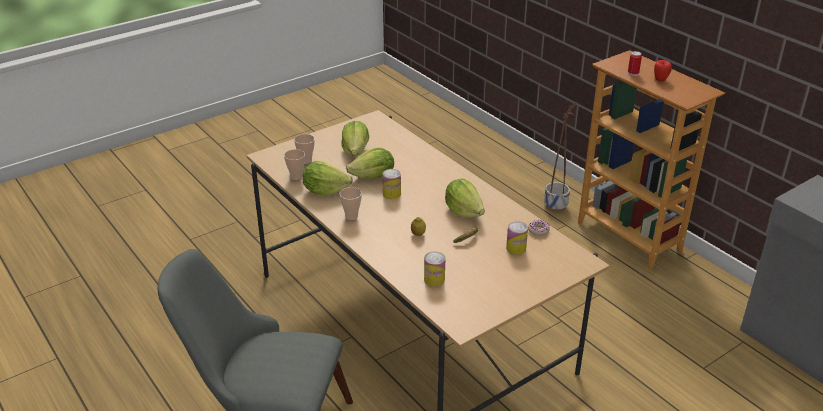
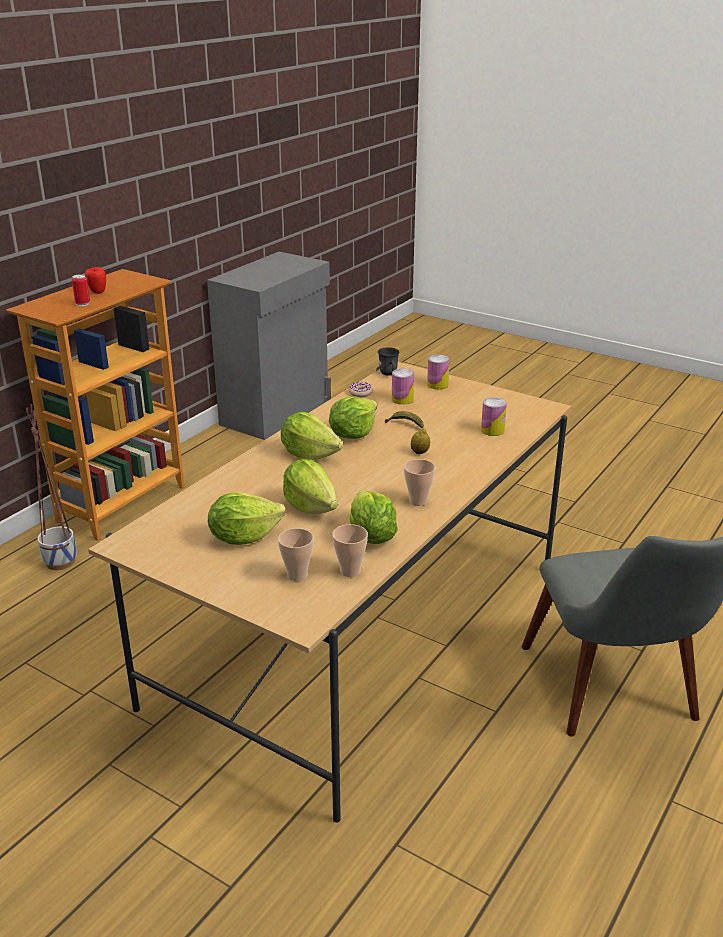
camera: 110 degrees left, 5 degrees down
can [382,169,401,199] -> can moved to [427,355,450,389]
none -> lettuce [281,412,343,459]
none -> grey mug [378,347,399,375]

